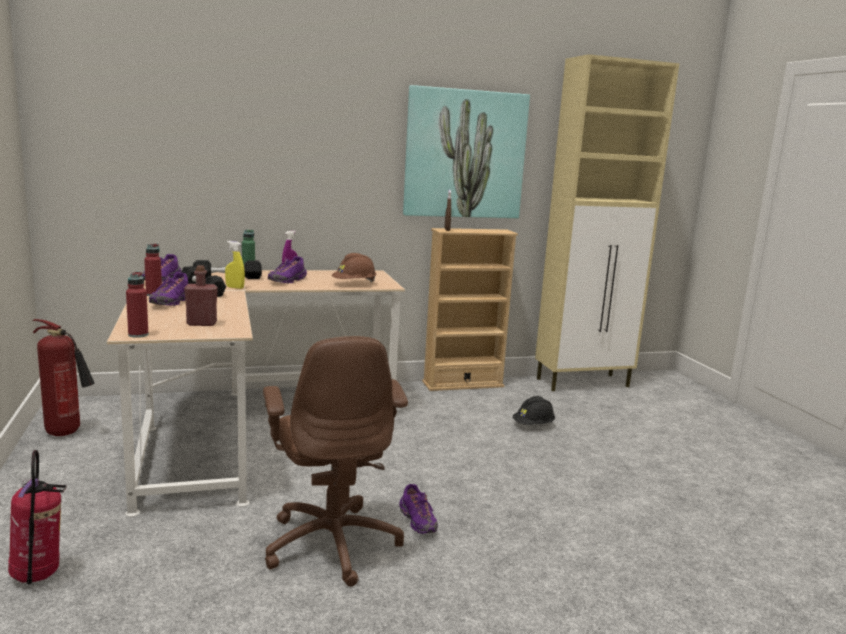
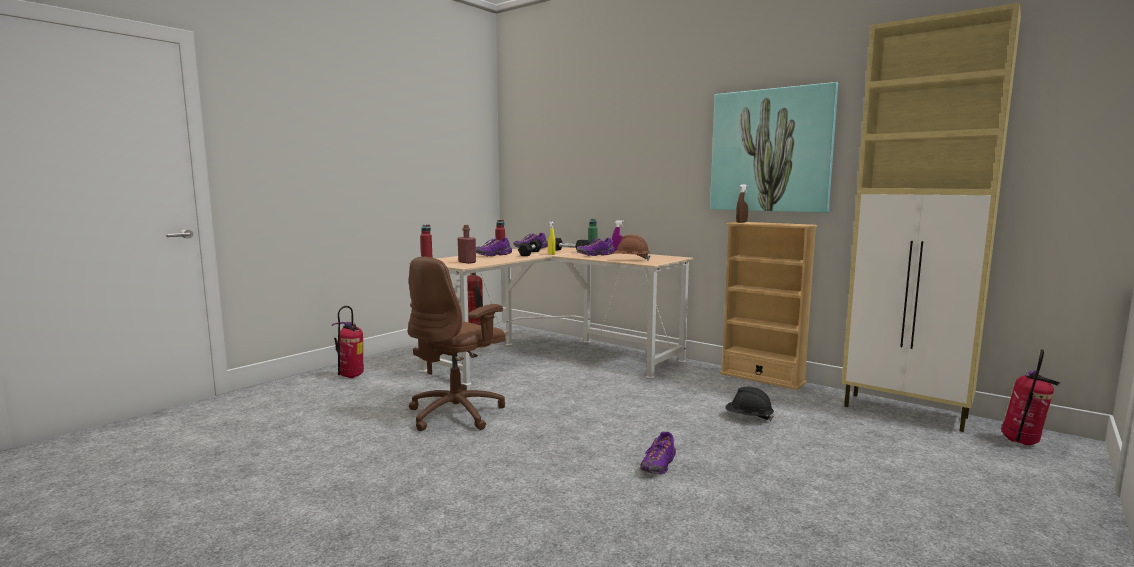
camera: 55 degrees right, 5 degrees down
purple shoe [399,484,438,534] -> purple shoe moved to [640,432,676,474]
none -> fire extinguisher [1001,349,1060,446]

